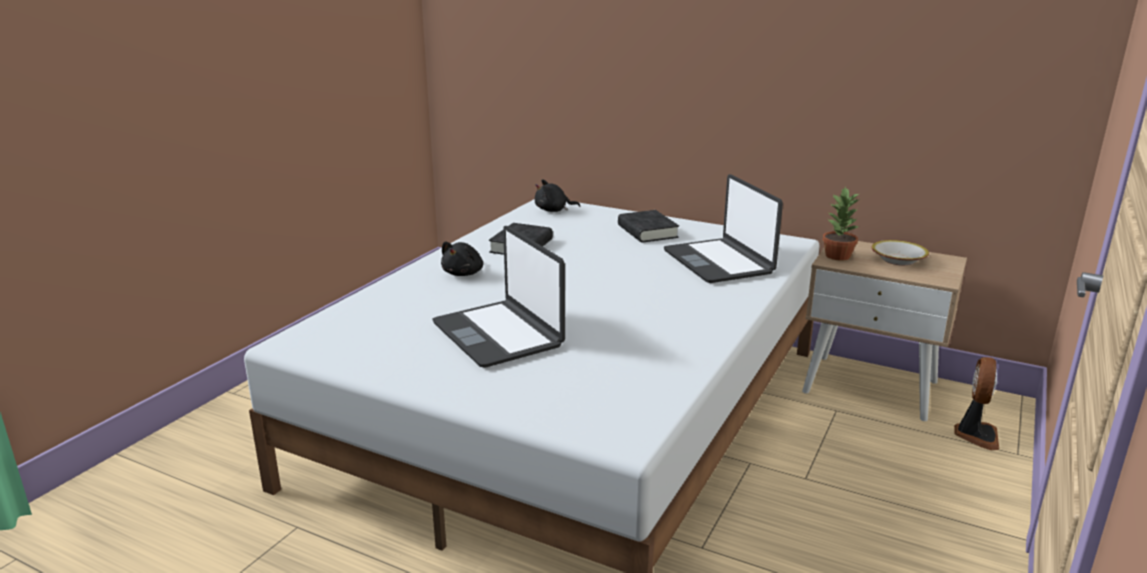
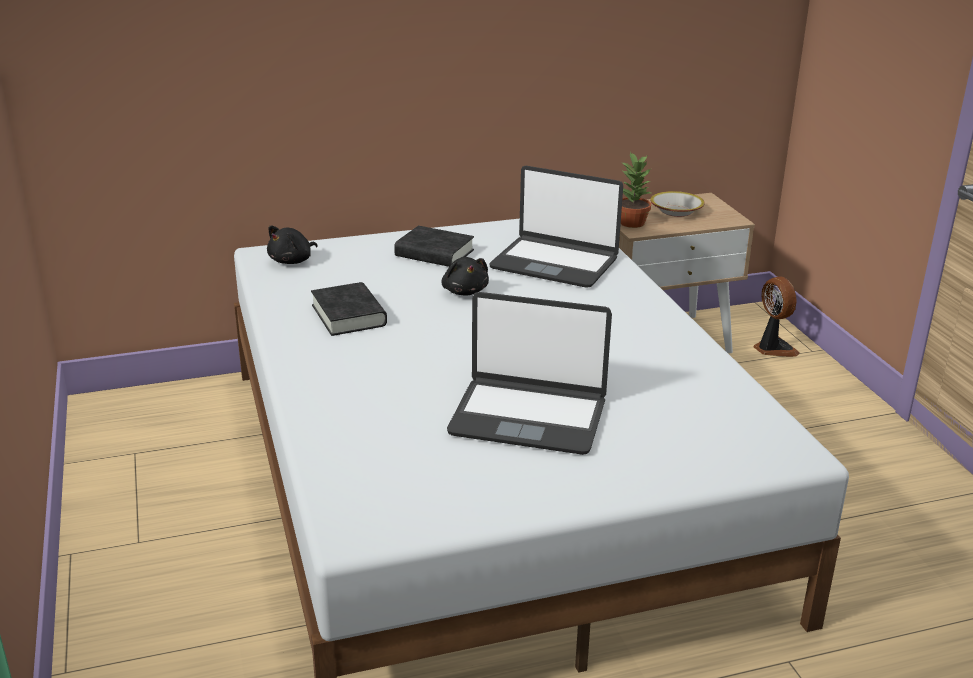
camera: 45 degrees left, 5 degrees up
black plush toy [441,241,483,276] -> black plush toy moved to [441,257,489,296]

